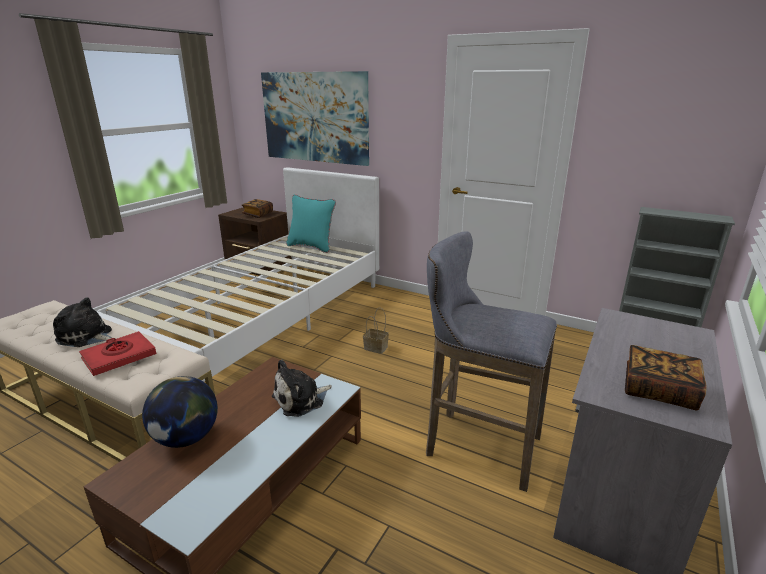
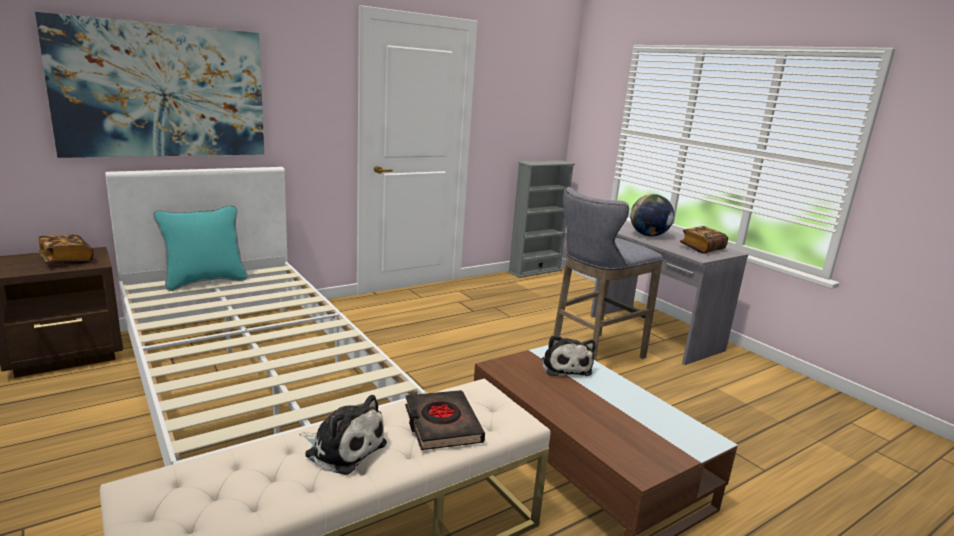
camera: 65 degrees left, 5 degrees down
plush toy [53,297,116,347] -> plush toy turned 105 degrees counterclockwise [299,395,387,475]
red book [79,331,156,376] -> black book [405,390,485,450]
globe [142,376,218,448] -> globe moved to [630,194,674,236]
basket [363,307,389,354] -> none

